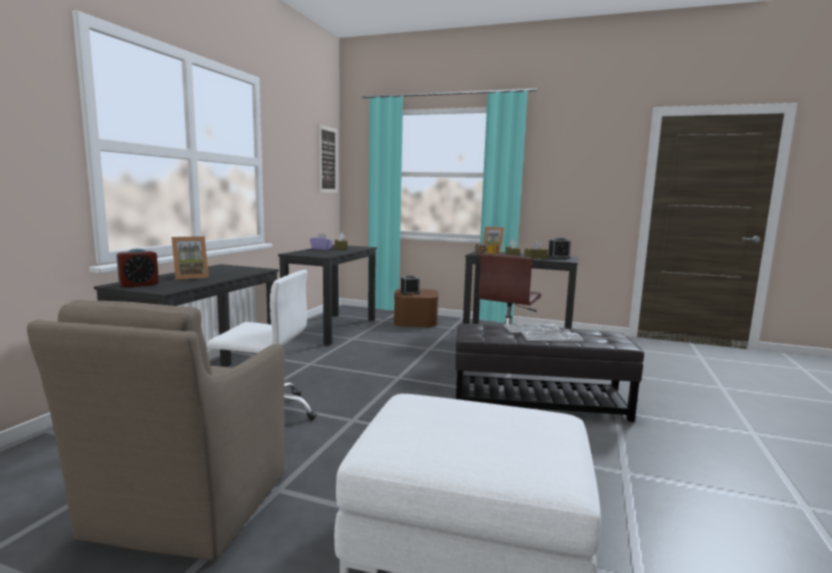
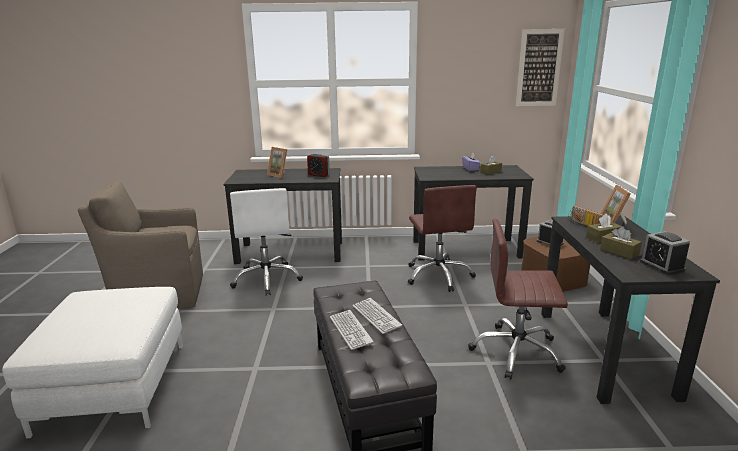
camera: 70 degrees right, 10 degrees up
alarm clock [116,248,159,287] -> alarm clock moved to [307,153,330,177]
none -> brown office chair [408,185,477,292]

